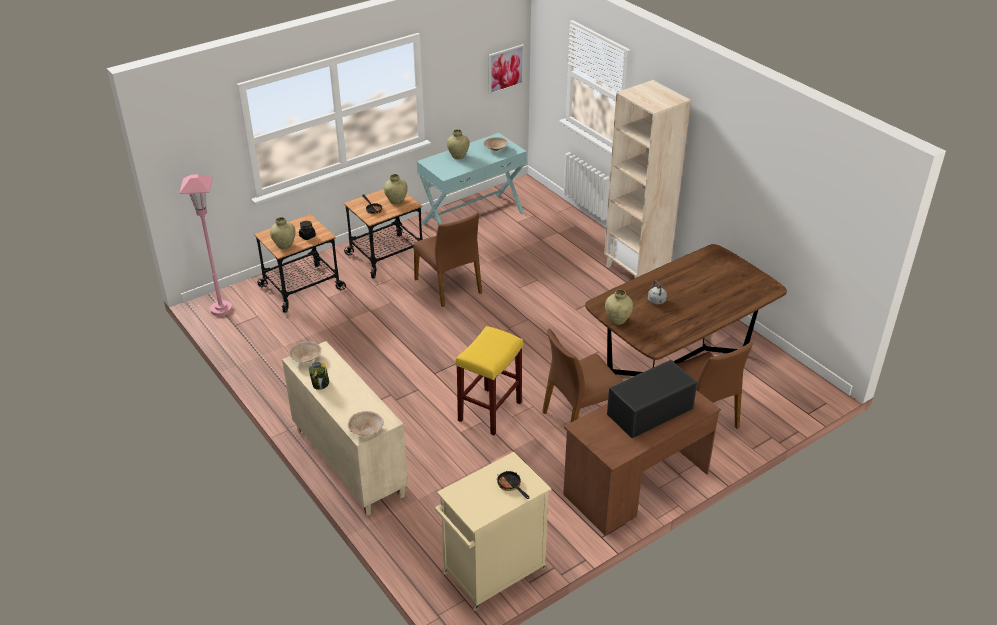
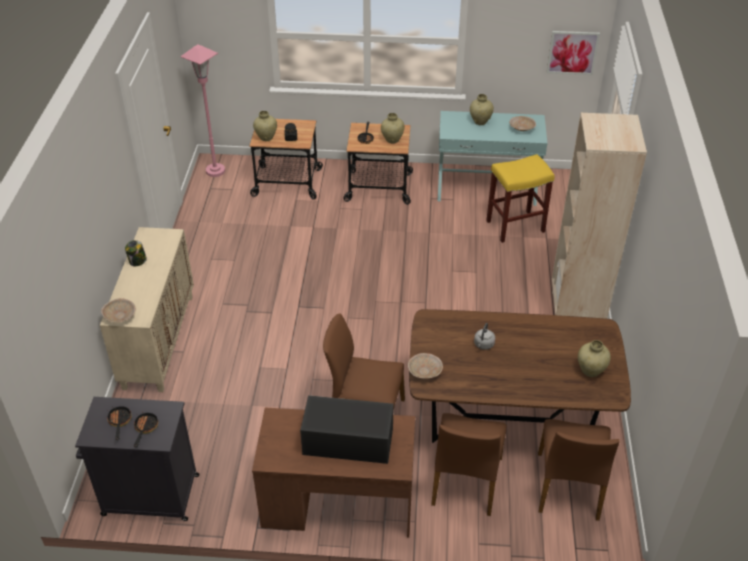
camera: 40 degrees right, 5 degrees up
beige bowl [288,341,321,362] -> beige bowl moved to [408,353,443,379]
brown chair [413,212,482,307] -> brown chair moved to [538,419,620,521]
beige cabinet [435,452,551,611] -> black cabinet [75,397,199,521]
yellow stool [455,326,523,435] -> yellow stool moved to [486,154,555,243]
beige vase [605,289,633,325] -> beige vase moved to [578,340,611,377]
none -> frying pan [107,406,131,440]

